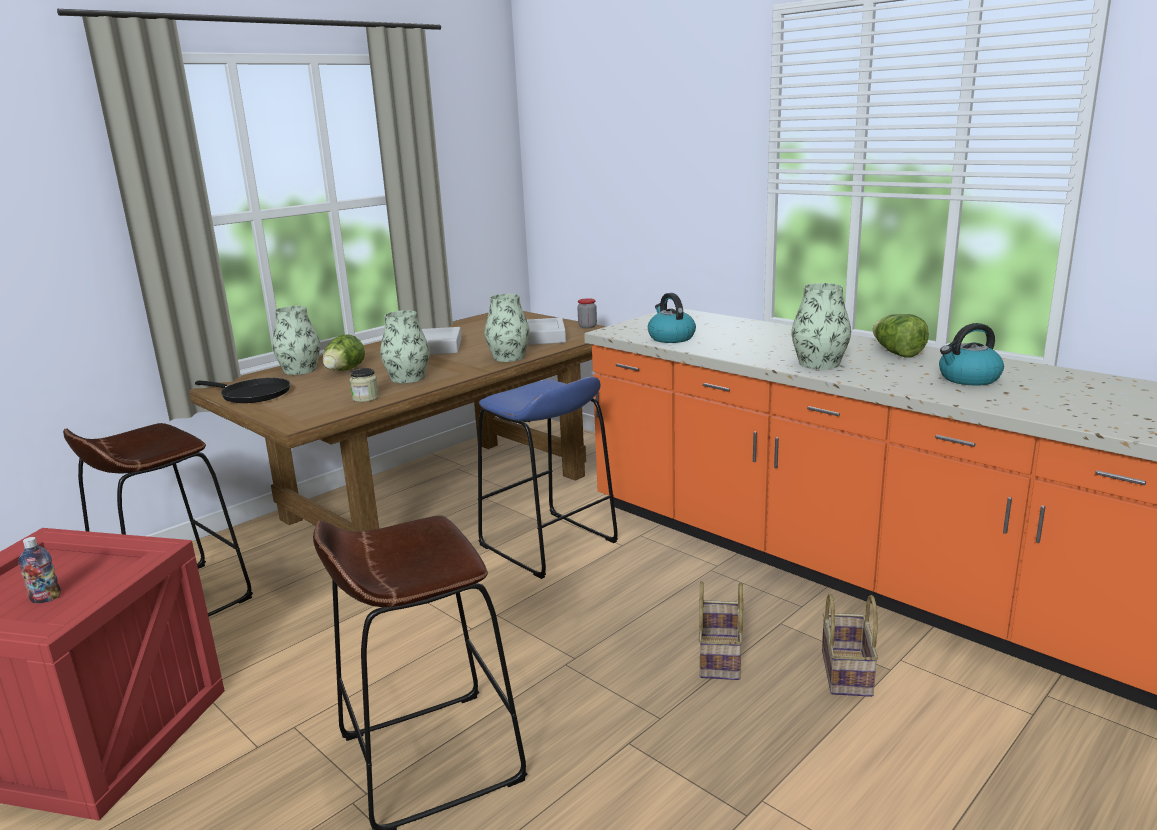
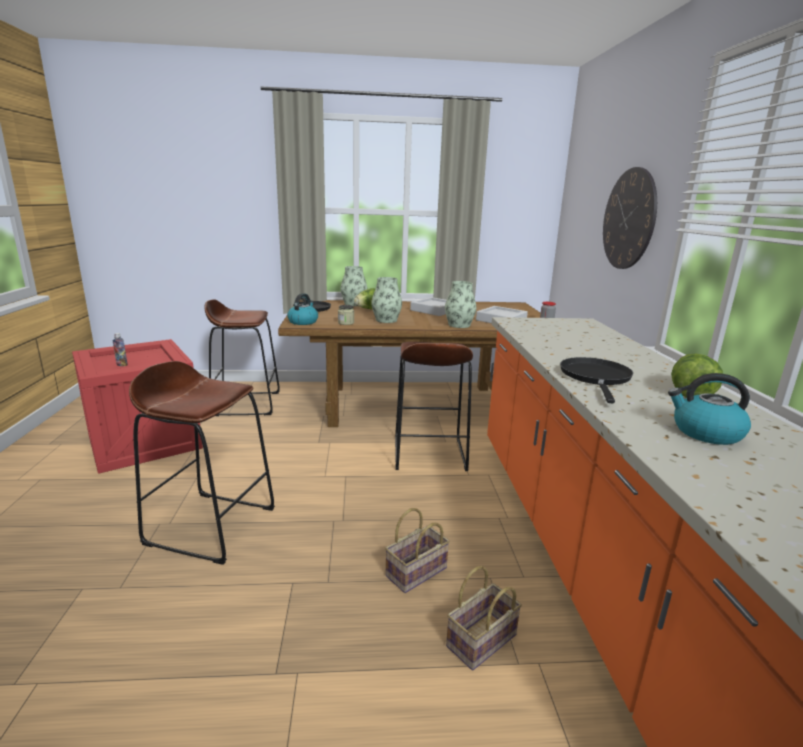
camera: 40 degrees right, 0 degrees up
blue stool [478,377,618,579] -> brown stool [395,342,473,471]
kettle [648,293,696,343] -> kettle moved to [287,293,318,325]
vase [791,283,851,369] -> black frying pan [560,357,633,403]
none -> wall clock [603,167,657,269]

